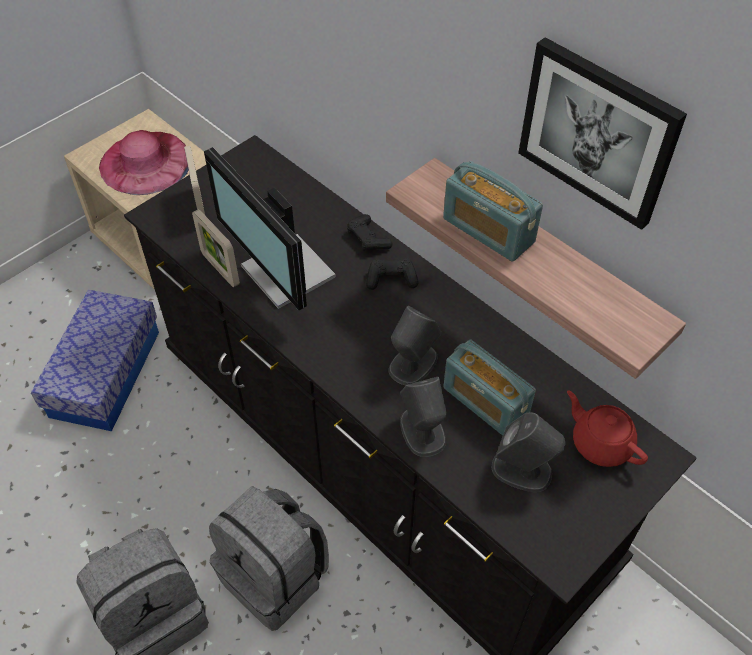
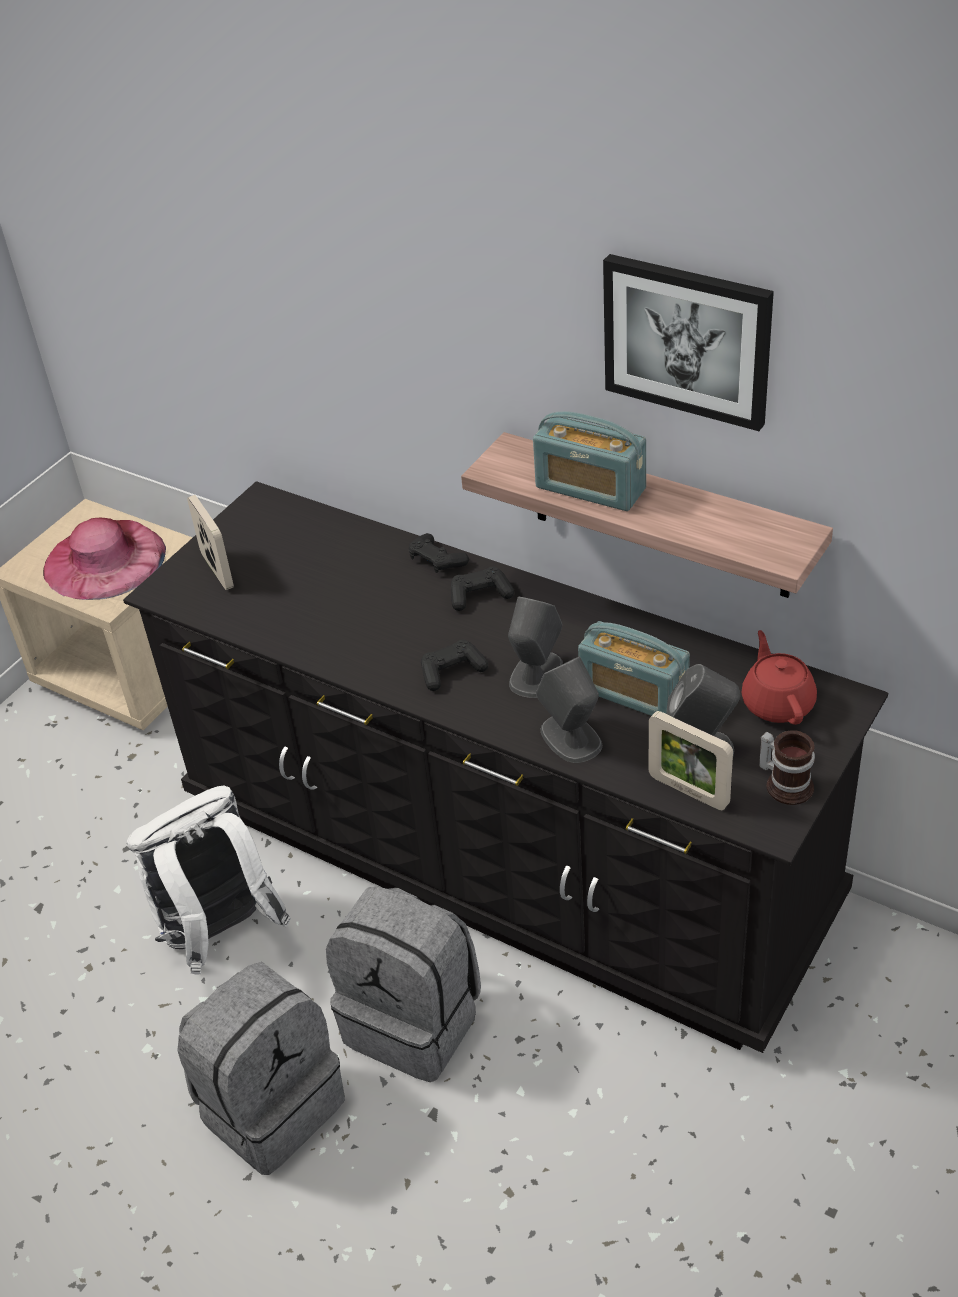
camera: 10 degrees left, 10 degrees down
storage box [31,290,159,431] -> none
picture frame [192,209,240,287] -> picture frame moved to [649,711,733,810]
monitor [204,147,336,310] -> none
red teapot [567,390,648,467] -> red teapot turned 45 degrees clockwise [742,630,817,725]
none -> white backpack [127,786,291,975]
none -> black game controller [421,640,488,691]
none -> mug [759,730,815,805]

